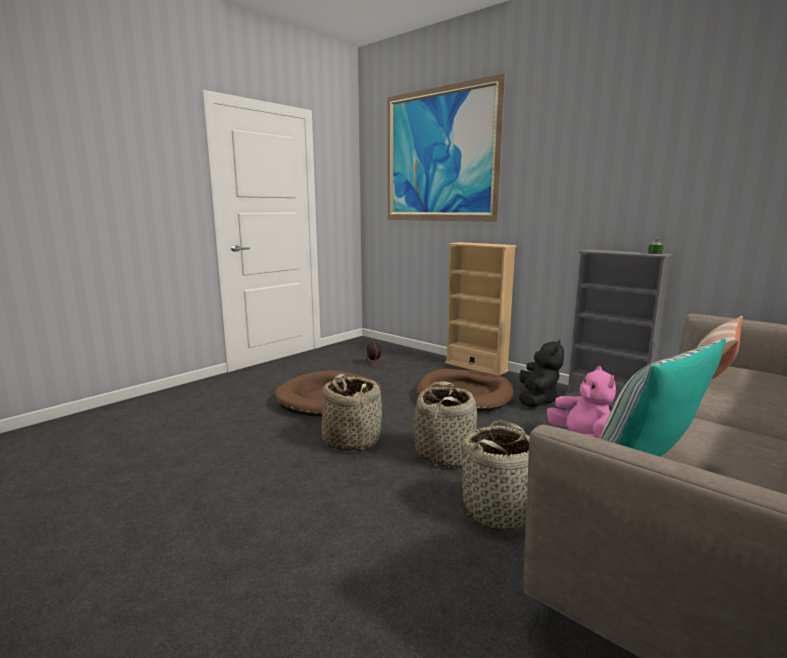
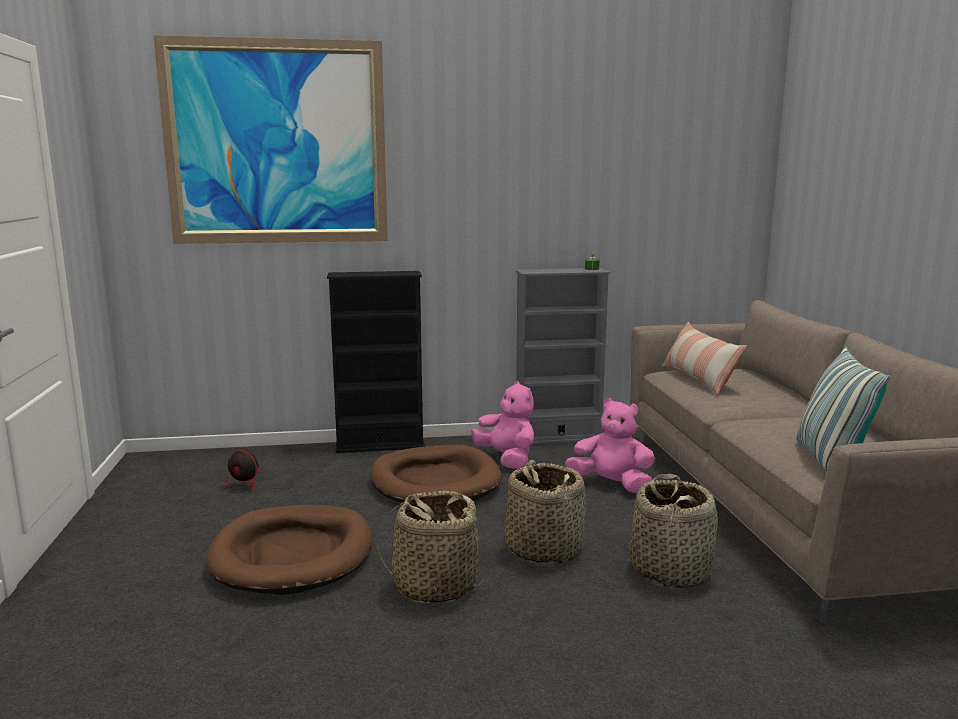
camera: 50 degrees left, 0 degrees up
beige bookcase [445,242,516,376] -> black bookcase [327,271,425,453]
black plush toy [519,340,564,407] -> pink plush toy [471,381,534,469]

